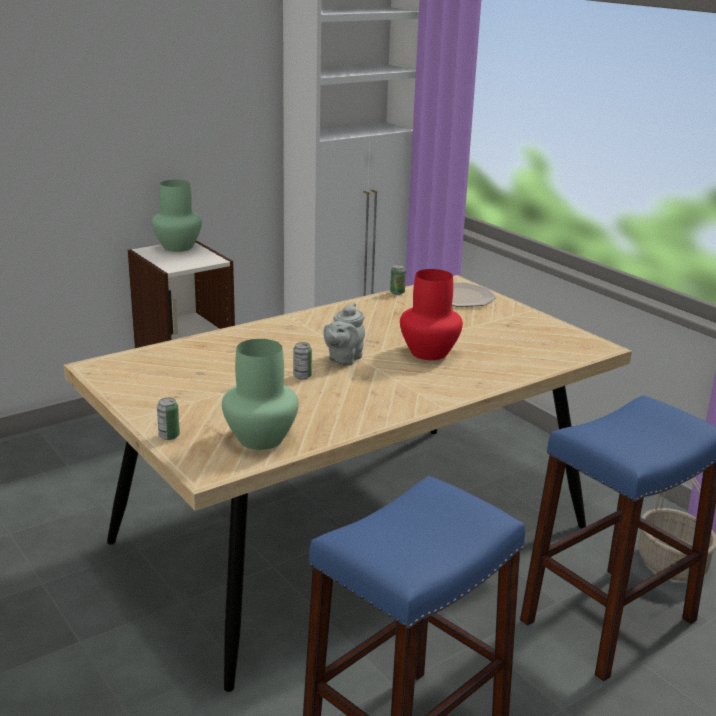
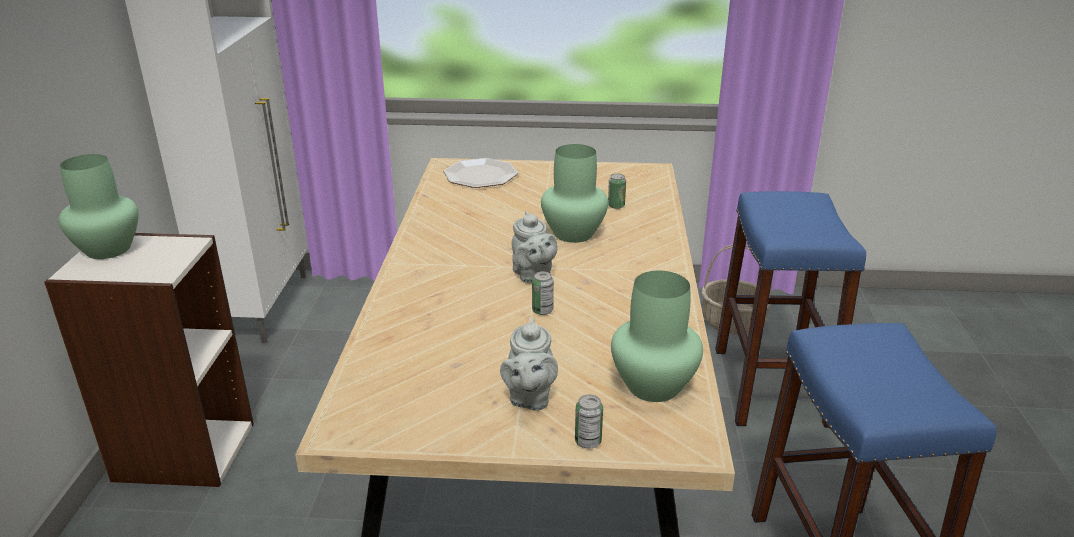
camera: 50 degrees left, 5 degrees up
can [390,265,406,295] -> can moved to [608,173,626,209]
red vase [400,269,463,360] -> green vase [541,144,608,243]
none -> grey teapot [500,318,558,411]

